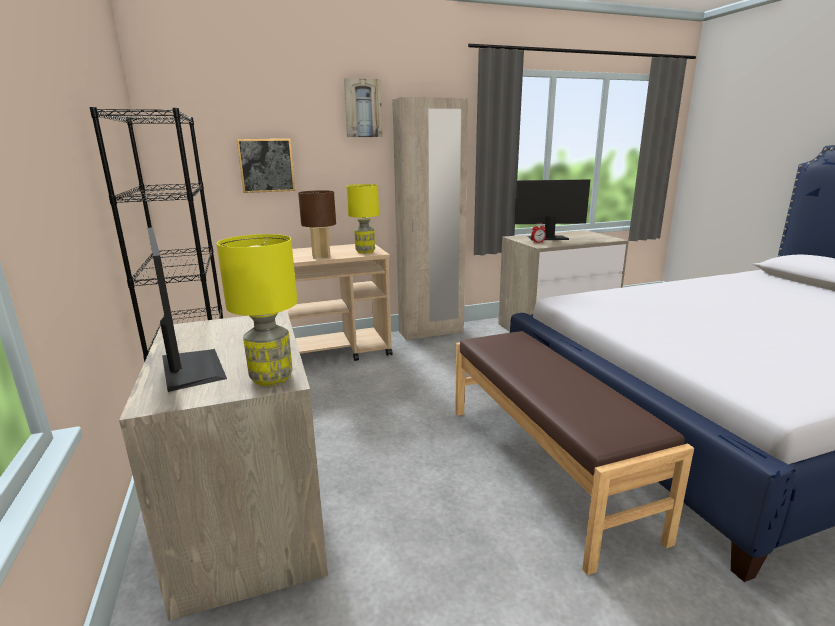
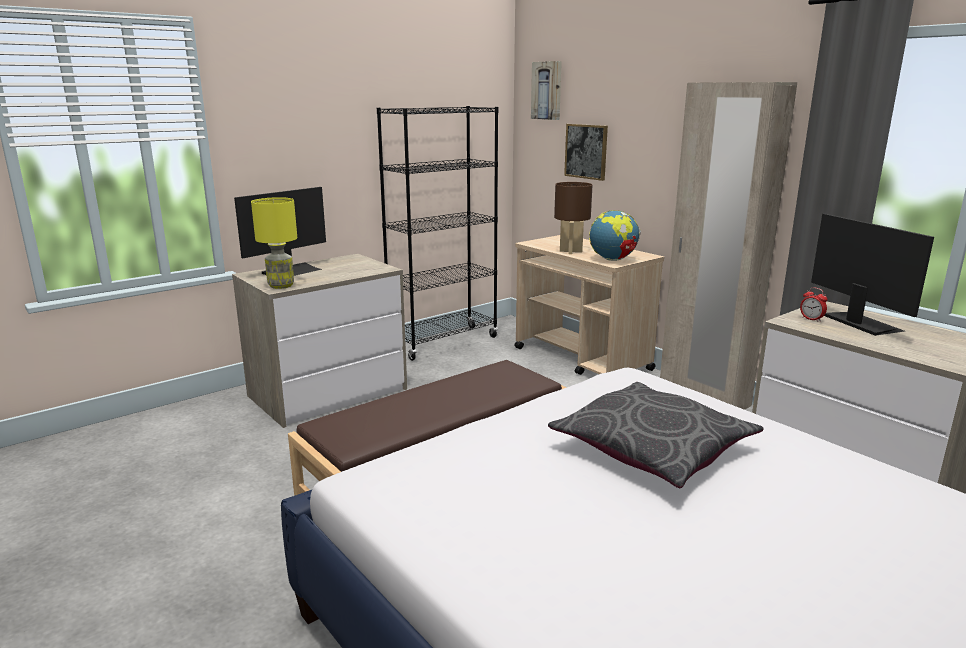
camera: 70 degrees right, 0 degrees up
picture [344,78,383,137] -> picture moved to [531,61,562,120]
yellow table lamp [347,184,379,253] -> globe [589,210,641,261]
none -> grey pillow [548,382,764,488]

